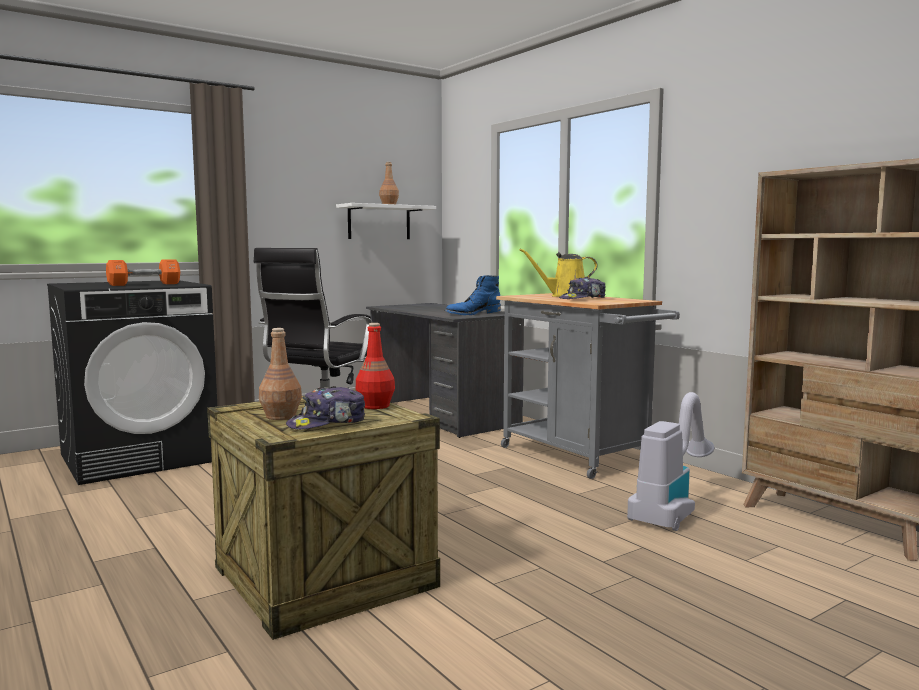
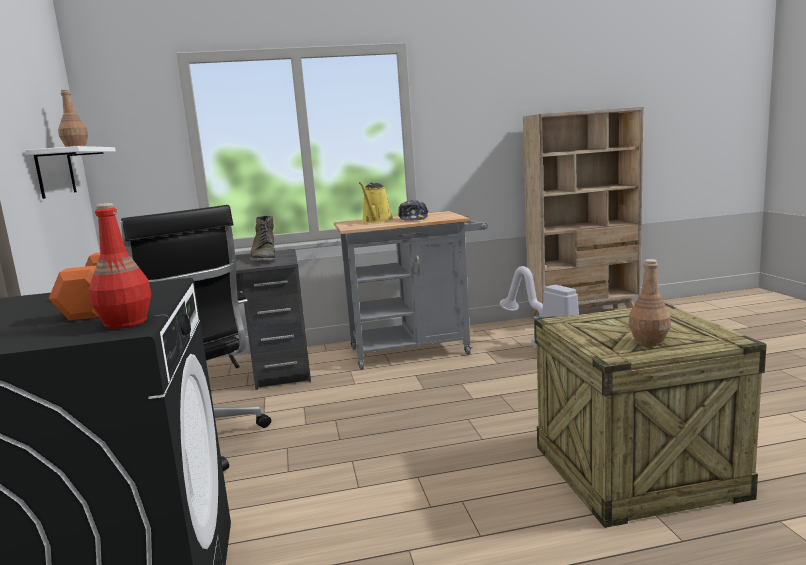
camera: 65 degrees left, 5 degrees up
cap [286,386,365,429] -> none
red bottle [356,323,395,409] -> red bottle moved to [89,203,152,329]
blue boot [445,275,501,315] -> green boot [250,216,276,261]

